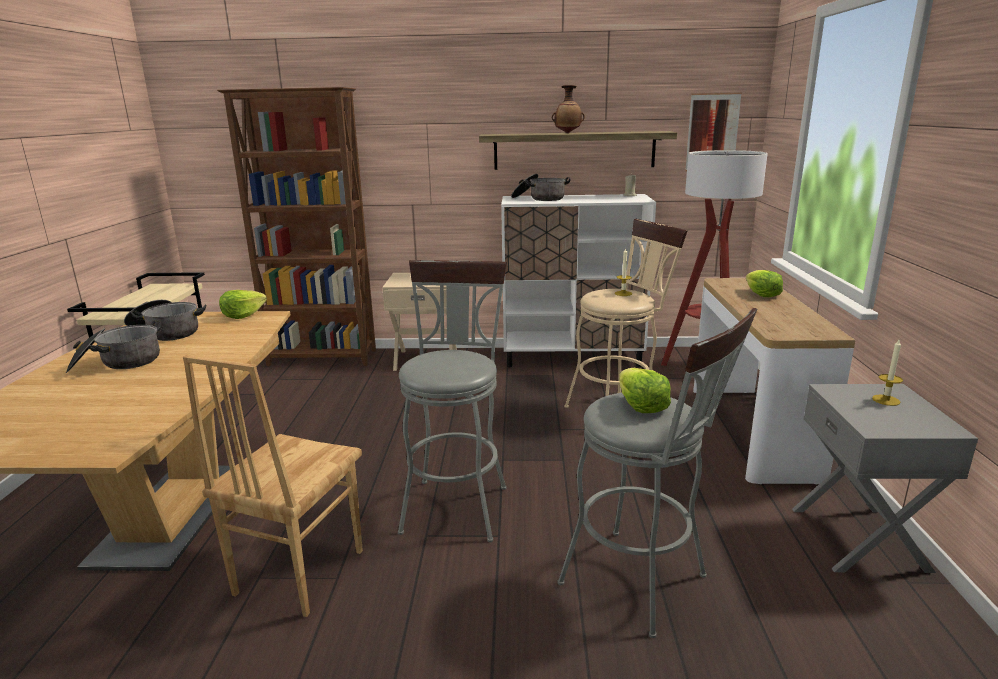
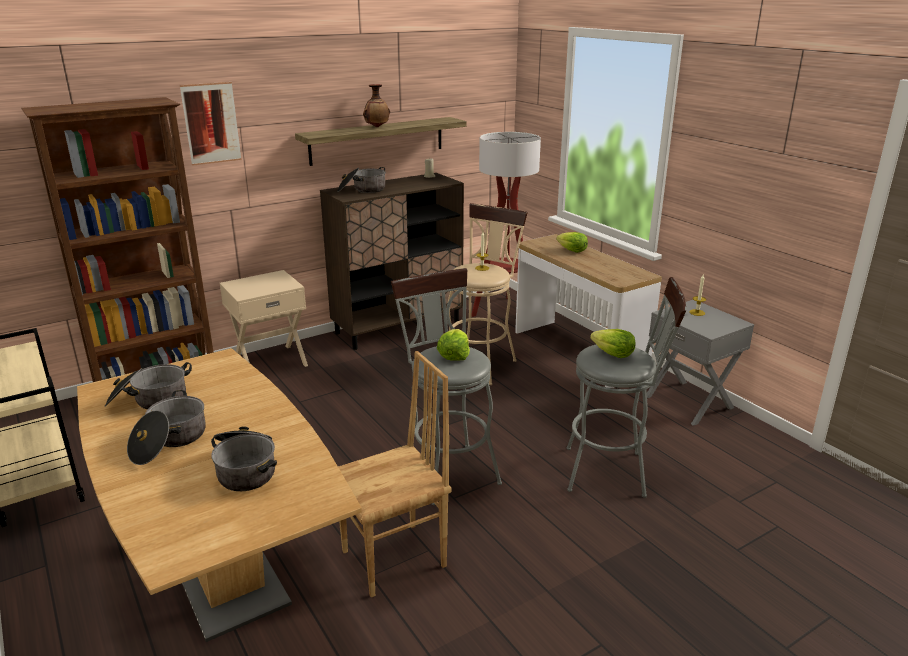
camera: 35 degrees left, 5 degrees up
brown chair [183,355,363,617] -> brown chair turned 105 degrees counterclockwise [338,351,451,597]
lettuce [219,290,267,319] -> lettuce moved to [437,329,470,361]
white cabinet [501,194,656,367] -> brown cabinet [320,173,464,350]
picture [685,93,742,171] -> picture moved to [180,82,242,166]
none -> cooking pot [211,426,277,491]

